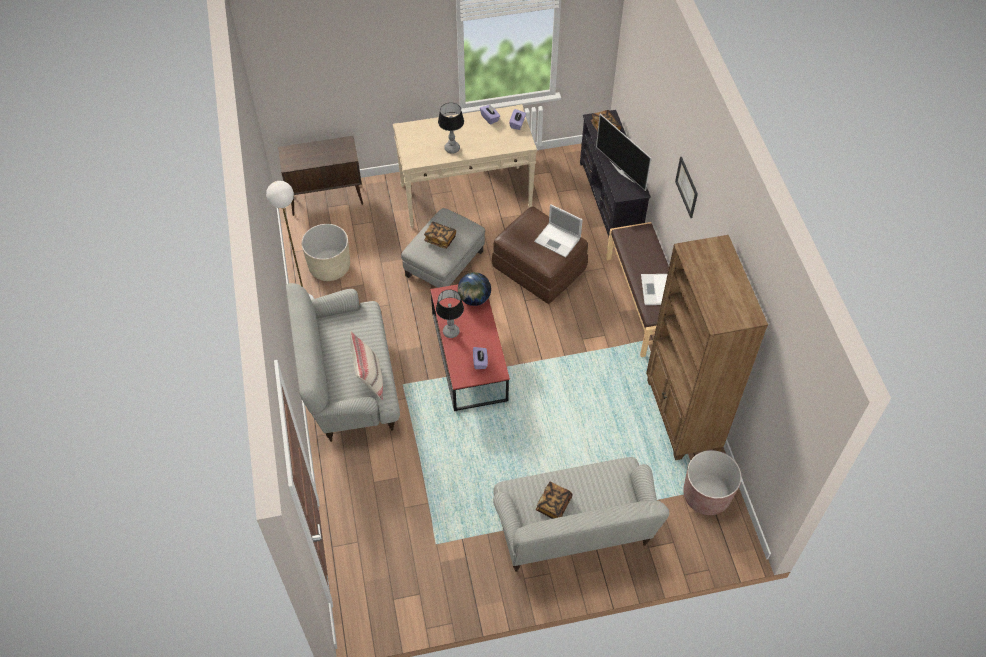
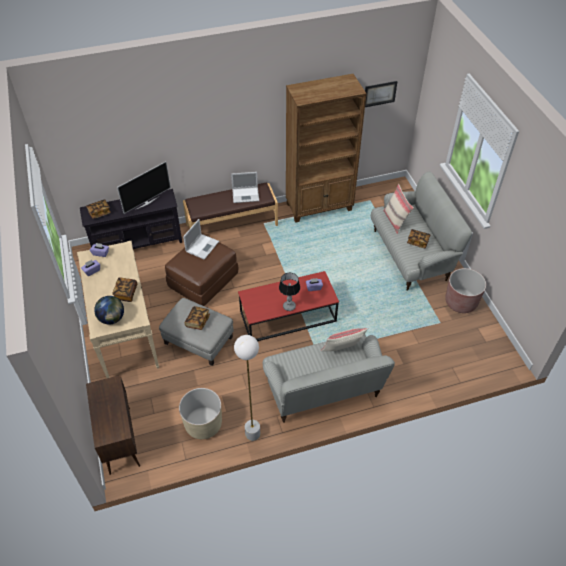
camera: 95 degrees left, 5 degrees down
table lamp [438,103,464,154] -> book [112,277,137,302]
globe [458,272,491,306] -> globe moved to [94,296,124,324]
picture [675,157,698,218] -> picture moved to [365,81,398,107]
brown planter [683,450,742,515] -> brown planter moved to [445,268,486,313]
none -> beige pillow [383,184,414,234]

